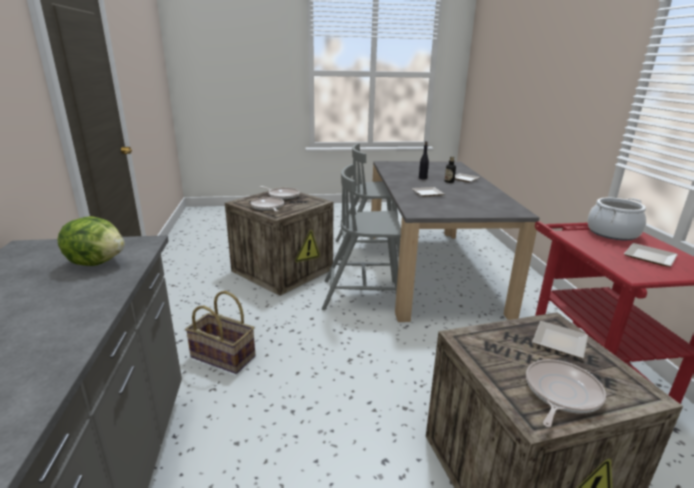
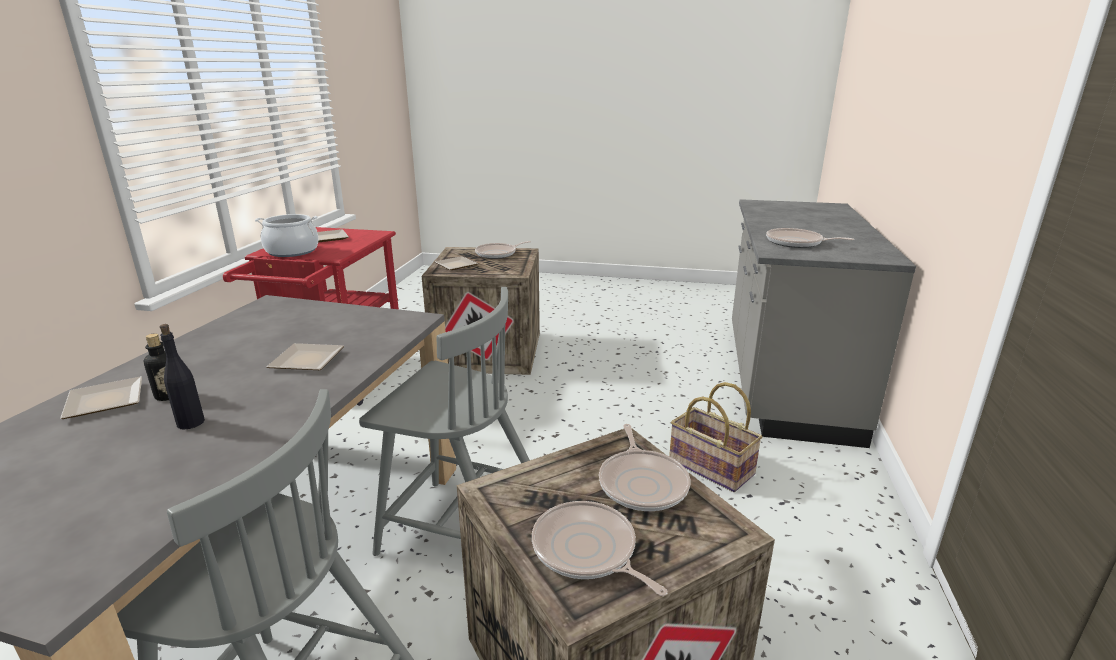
camera: 160 degrees left, 0 degrees up
lettuce [57,216,125,266] -> frying pan [766,228,854,248]

